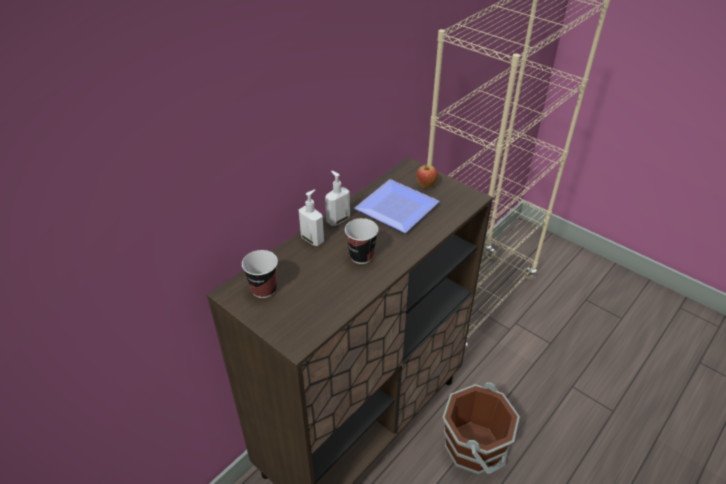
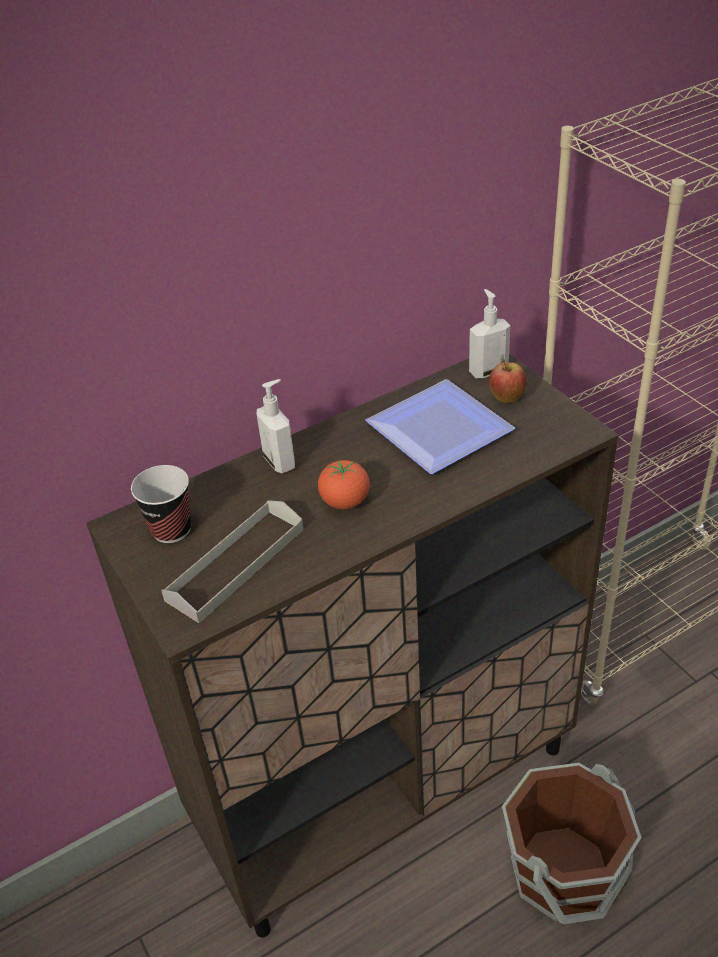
camera: 20 degrees right, 0 degrees up
soap dispenser [325,171,350,226] -> soap dispenser moved to [469,289,510,378]
cup [345,218,378,264] -> tomato [318,459,370,509]
none -> grey tray [161,500,304,623]

